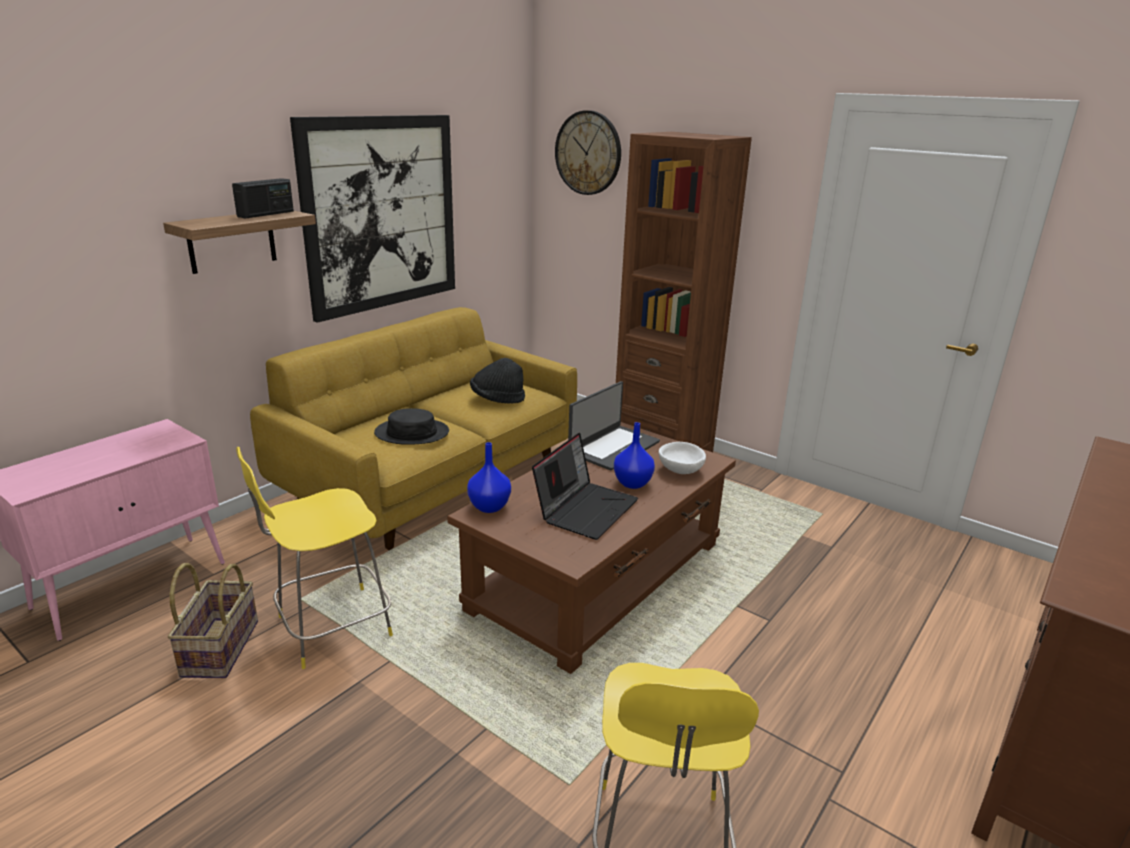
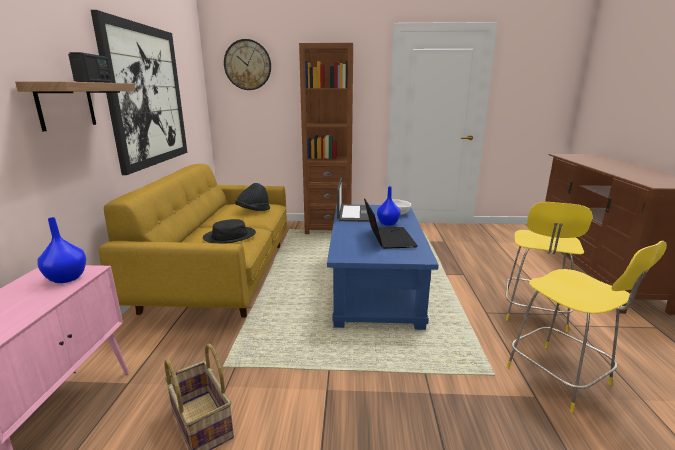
camera: 35 degrees left, 5 degrees down
yellow stool [236,447,393,669] -> yellow stool moved to [505,202,593,332]
brown coffee table [447,422,736,674] -> blue coffee table [327,204,439,330]
blue vase [467,442,511,513] -> blue vase moved to [37,217,86,283]

